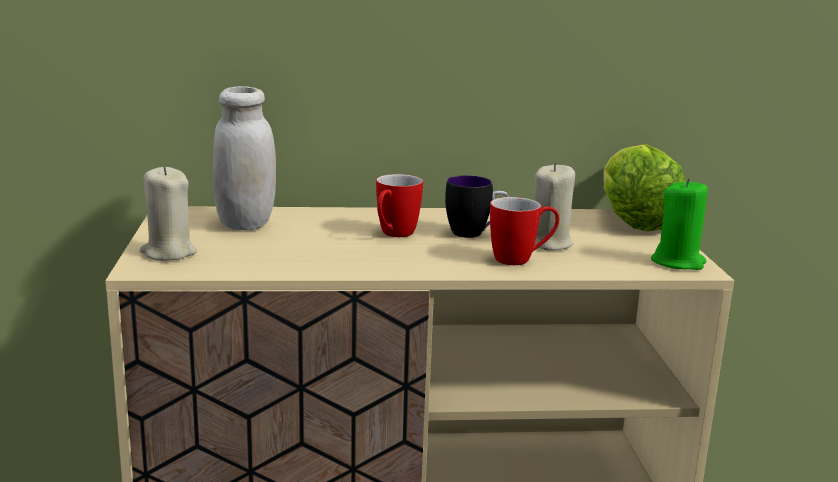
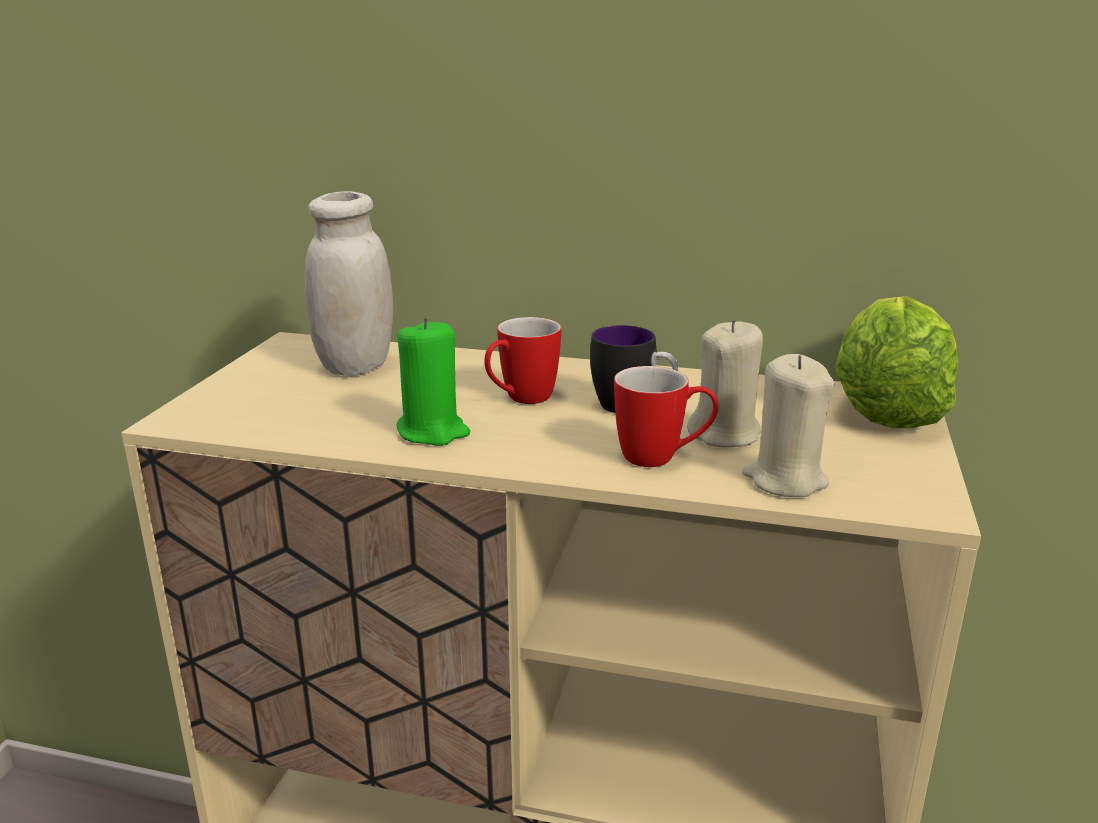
camera: 20 degrees right, 5 degrees up
beige candle [140,166,197,261] -> beige candle moved to [742,354,834,497]
green candle [651,178,708,270] -> green candle moved to [396,318,470,446]

